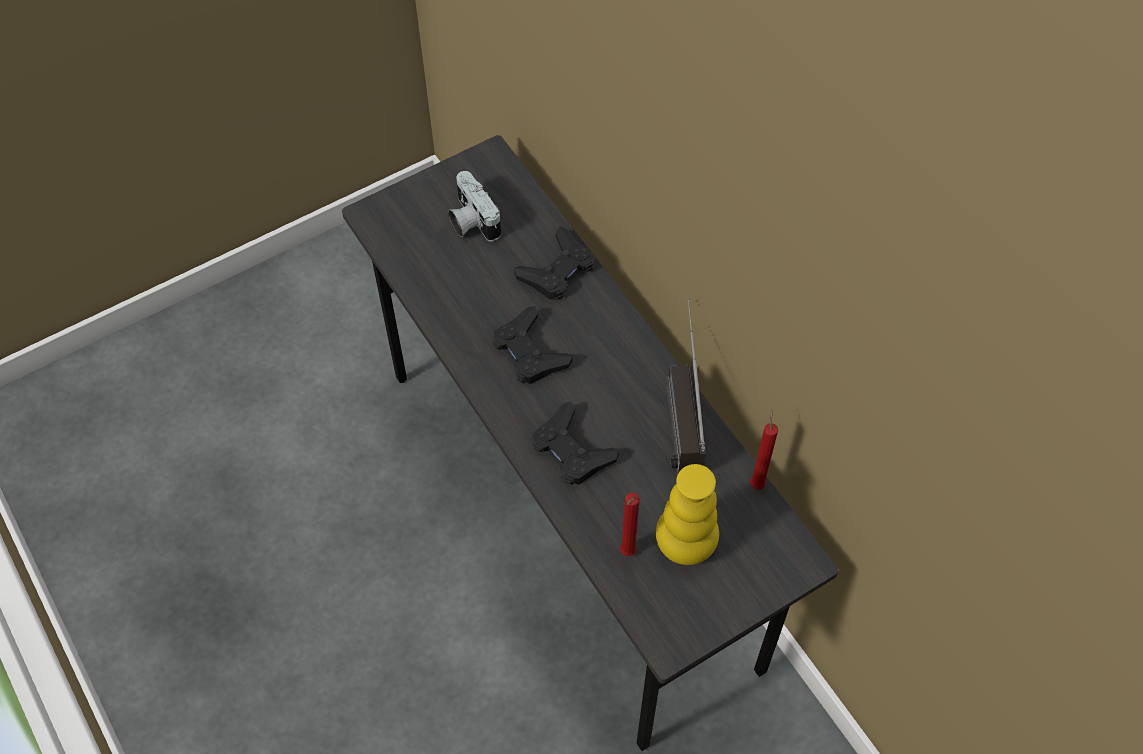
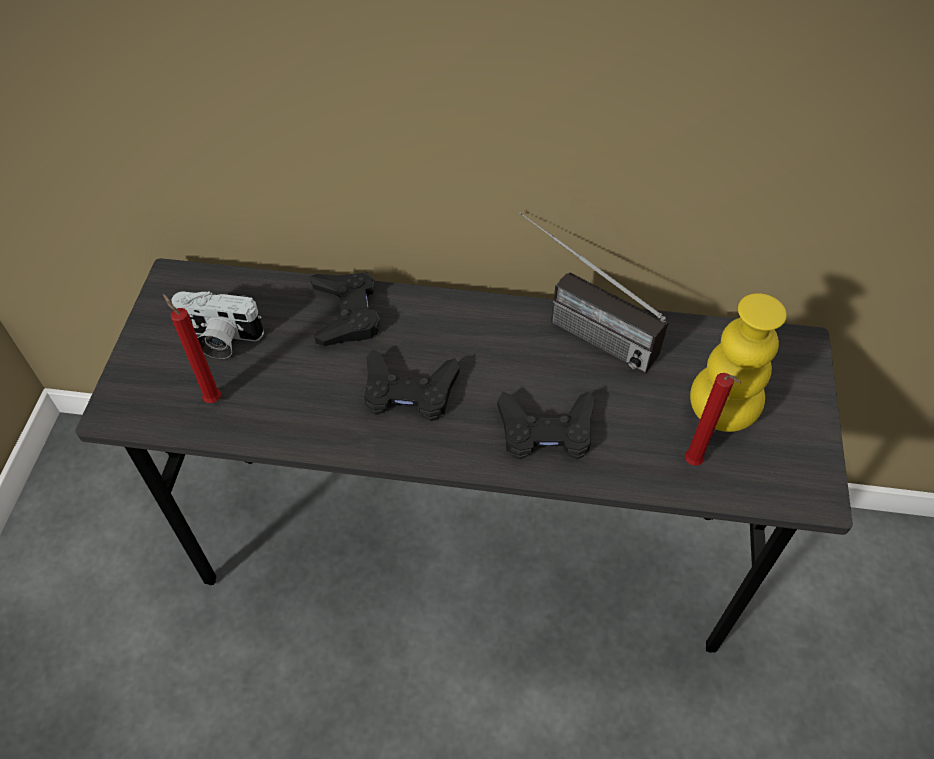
camera: 50 degrees left, 5 degrees down
red candle [750,410,778,489] -> red candle moved to [163,294,221,403]

